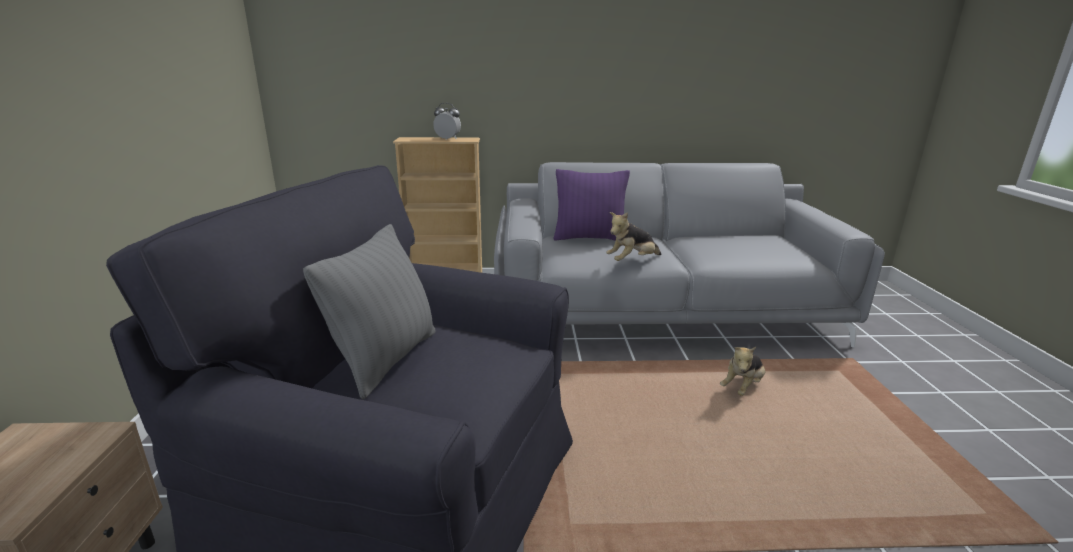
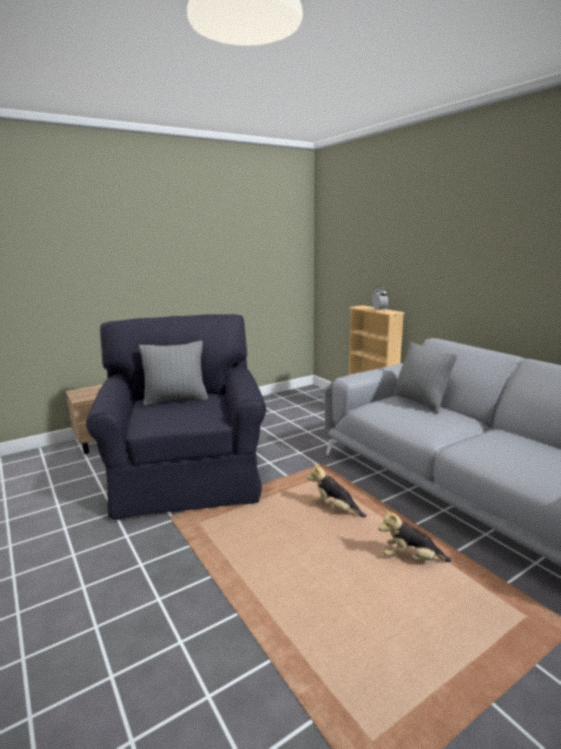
camera: 60 degrees right, 5 degrees down
purple pillow [553,169,630,241] -> grey pillow [393,342,457,413]
plush toy [606,212,661,261] -> plush toy moved to [307,462,367,518]

